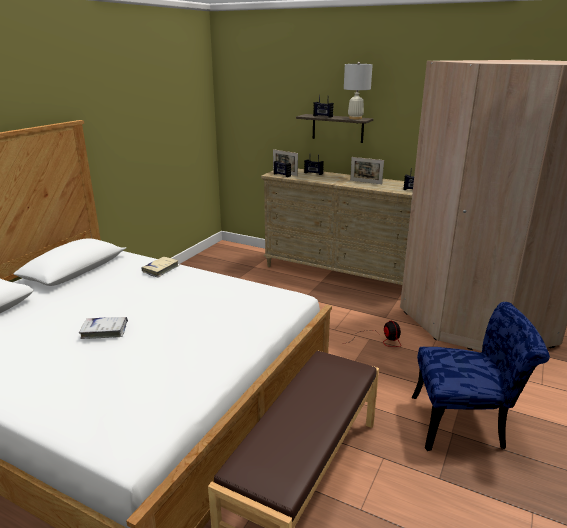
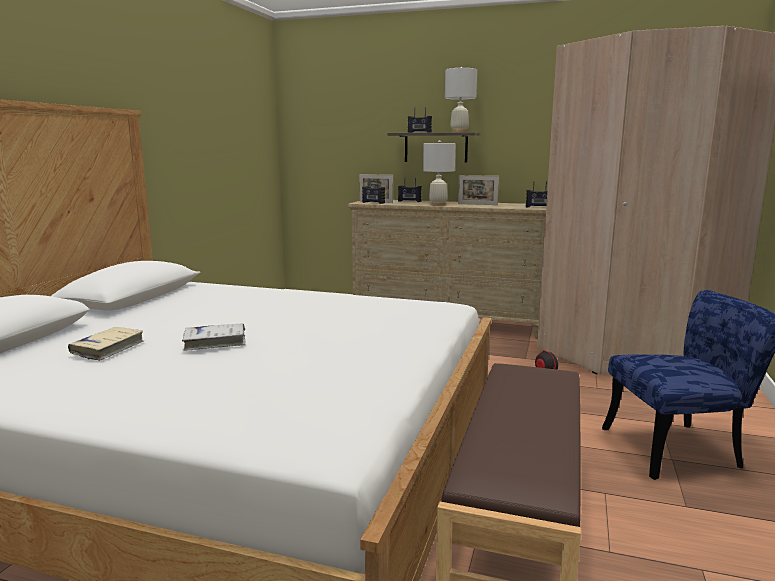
camera: 10 degrees left, 10 degrees down
beige book [141,257,179,277] -> beige book moved to [68,327,144,361]
none -> white table lamp [423,140,456,206]

